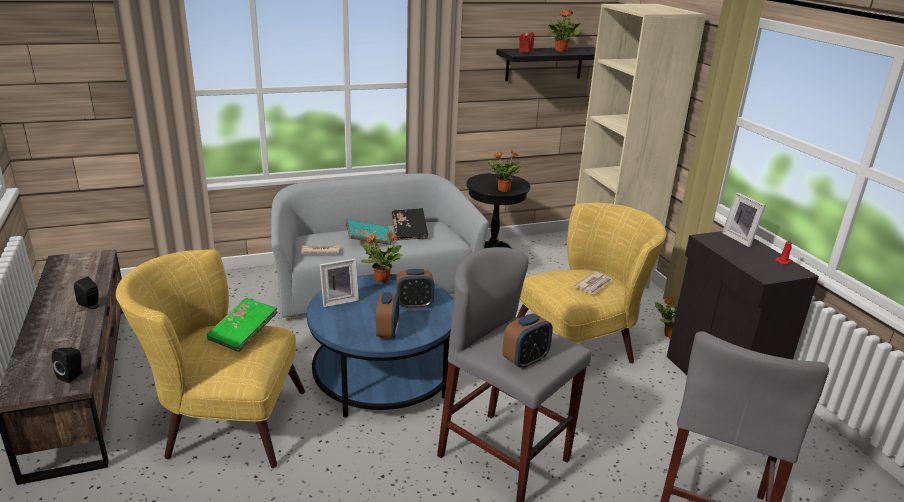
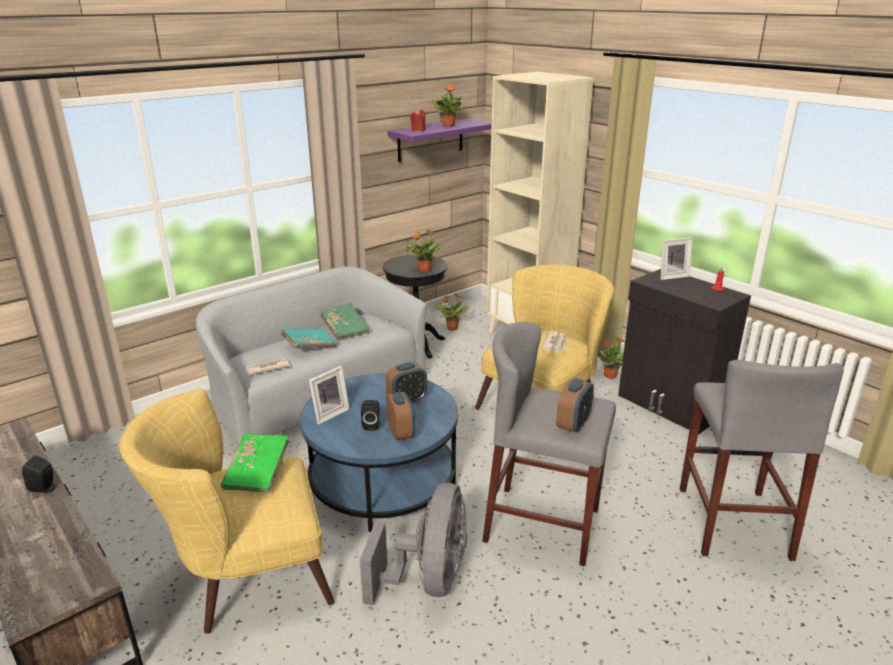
camera: 20 degrees left, 0 degrees up
black speaker [52,348,83,383] -> black speaker moved to [361,400,380,430]
potted plant [362,232,403,283] -> potted plant moved to [435,293,469,331]
black book [392,208,429,241] -> green book [321,303,370,341]
black shelf [496,47,596,81] -> purple shelf [387,119,492,162]
picture frame [722,192,766,247] -> picture frame turned 60 degrees counterclockwise [660,237,692,280]
none -> grey fan [360,483,467,605]

